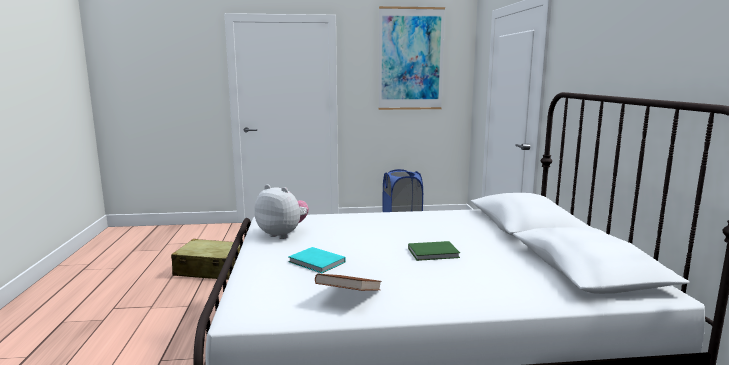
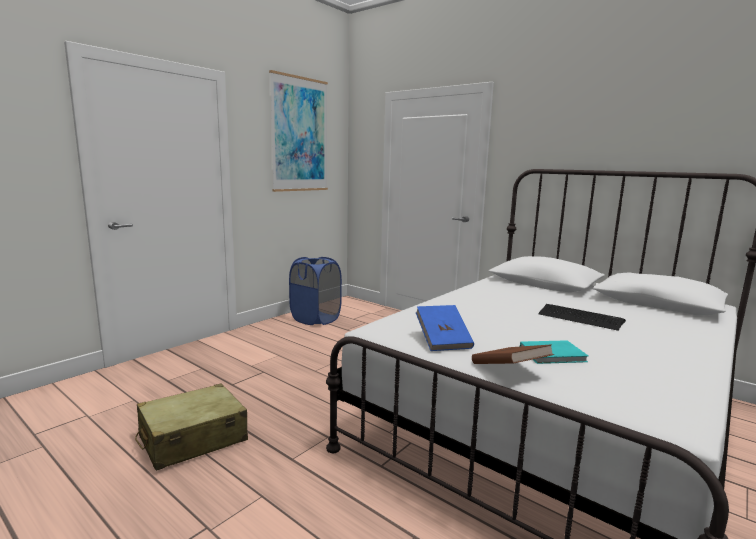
camera: 45 degrees left, 0 degrees up
plush toy [254,184,309,239] -> blue book [416,305,474,351]
brown book [315,274,381,291] -> brown book moved to [472,344,554,364]
green book [408,241,460,261] -> keyboard [538,304,626,331]

